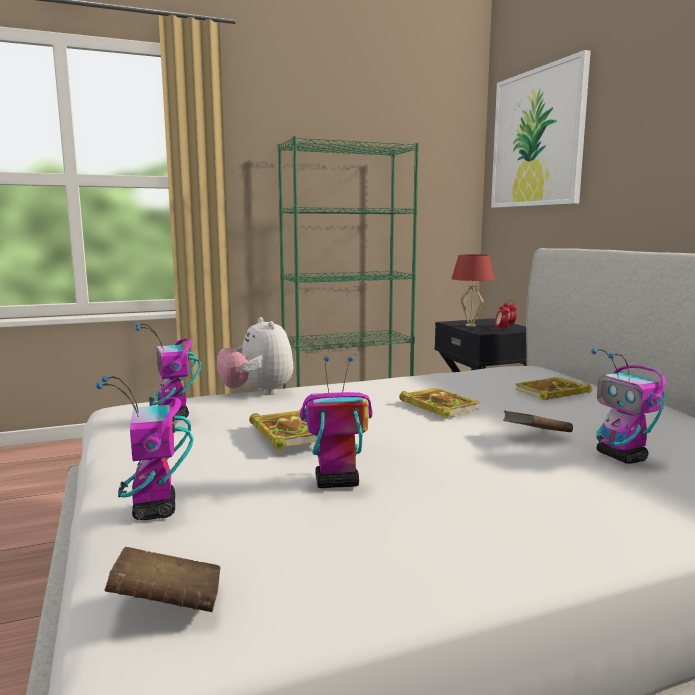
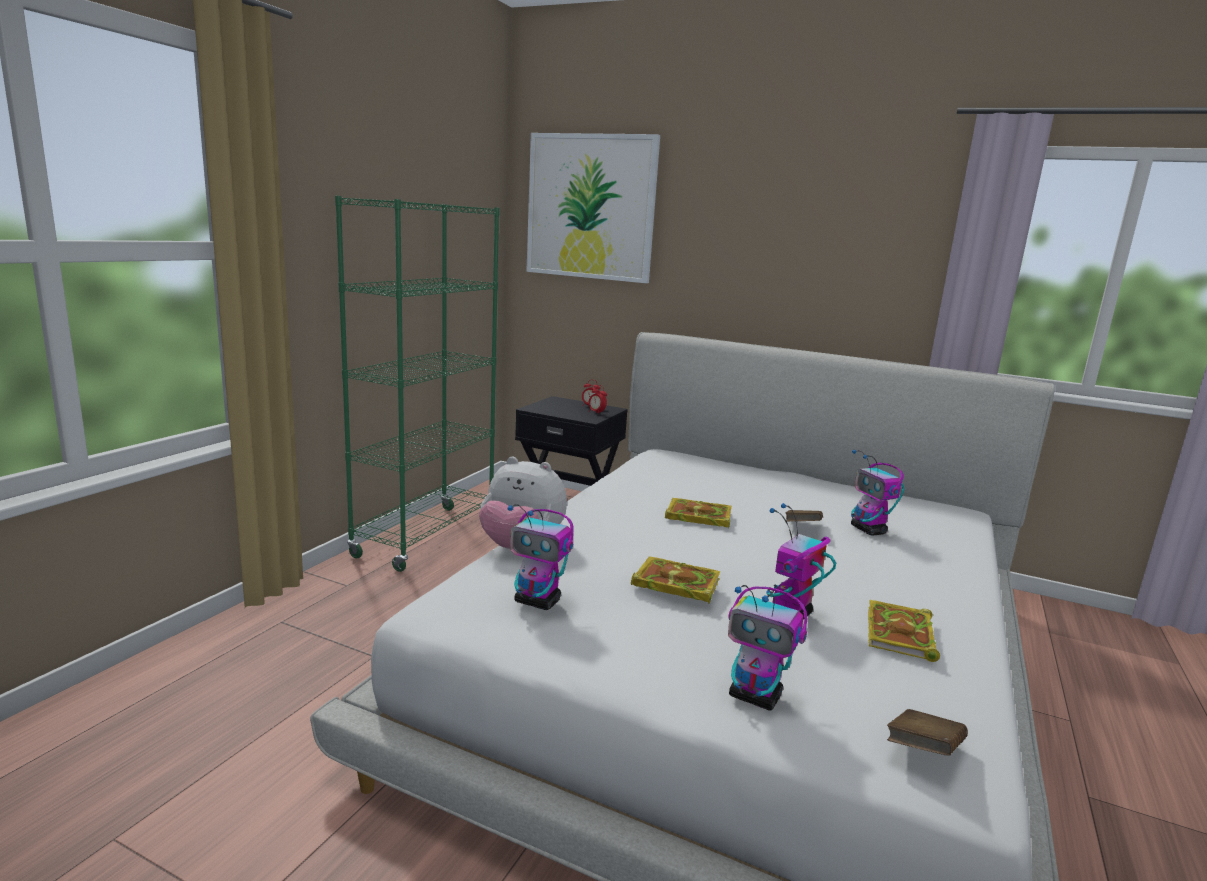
camera: 45 degrees left, 5 degrees up
red table lamp [451,254,495,327] -> none
book [515,377,592,400] -> book moved to [868,600,940,662]
toy robot [591,349,666,464] -> toy robot turned 45 degrees clockwise [851,450,904,535]

